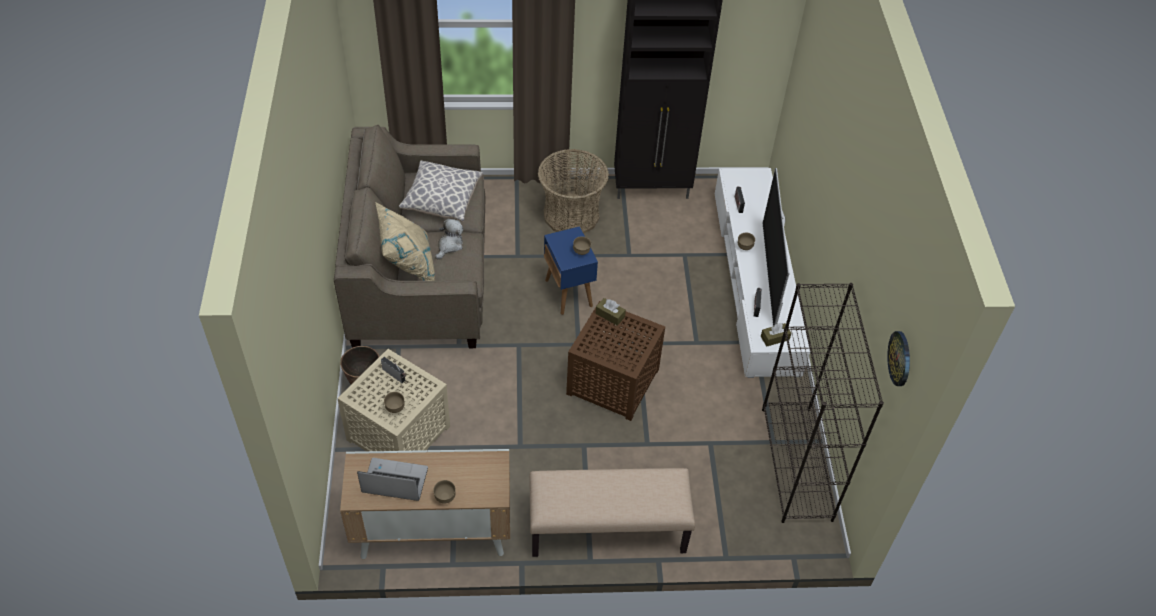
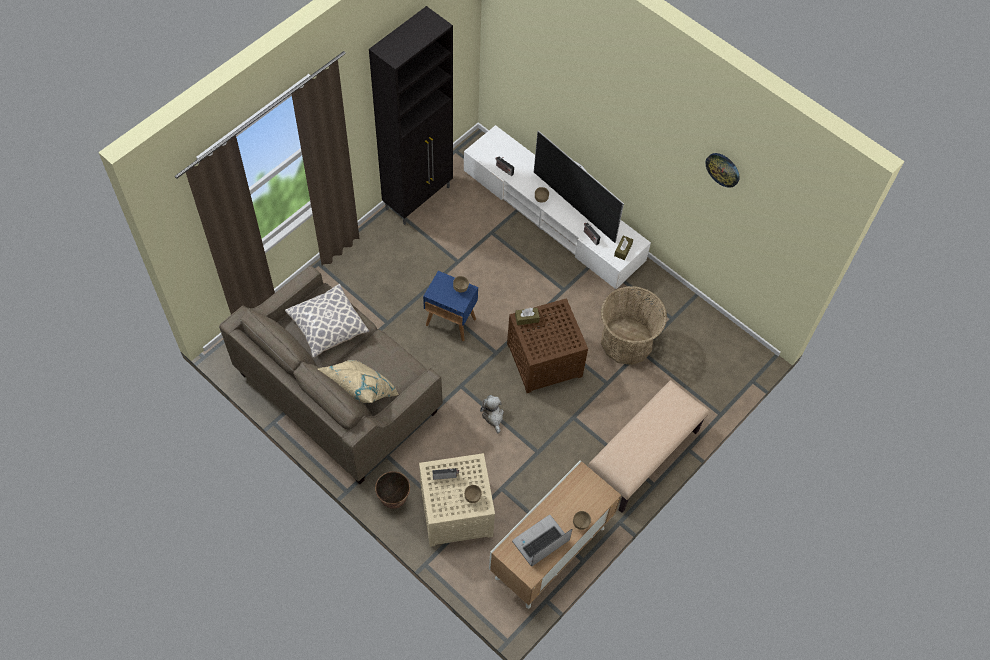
camera: 45 degrees left, 10 degrees up
plush toy [435,219,463,259] -> plush toy moved to [480,395,504,434]
basket [538,149,609,234] -> basket moved to [601,286,667,365]
black bookcase [762,283,884,523] -> none
wall clock [887,331,910,386] -> wall clock moved to [706,153,740,188]

